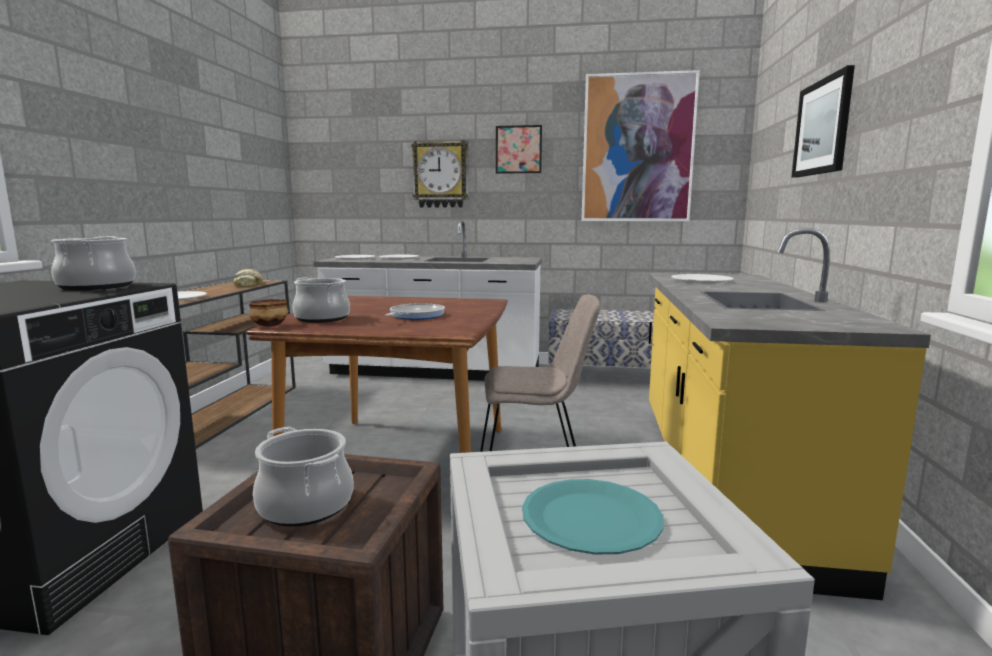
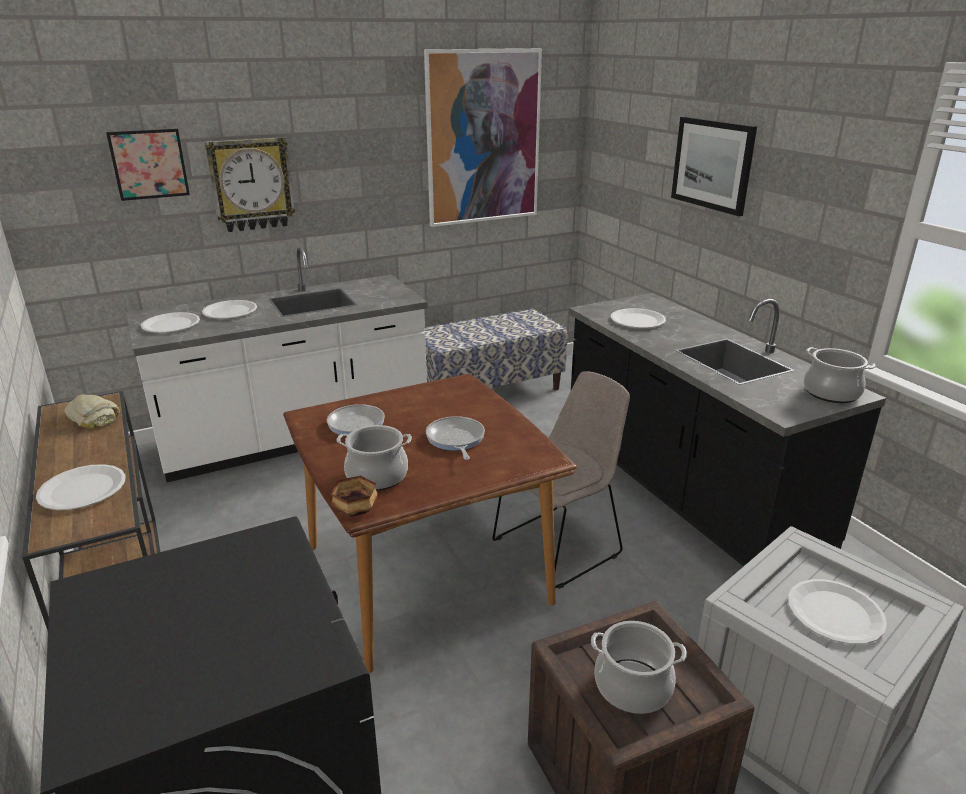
camera: 35 degrees left, 15 degrees up
cooking pot [51,236,136,290] -> cooking pot moved to [804,347,876,403]
picture [496,125,542,174] -> picture moved to [106,129,190,201]
turquoise plate [522,479,663,555] -> white plate [788,579,887,644]
yellow counter [649,228,931,600] -> black counter [569,293,886,566]
none -> frying pan [327,404,385,435]

